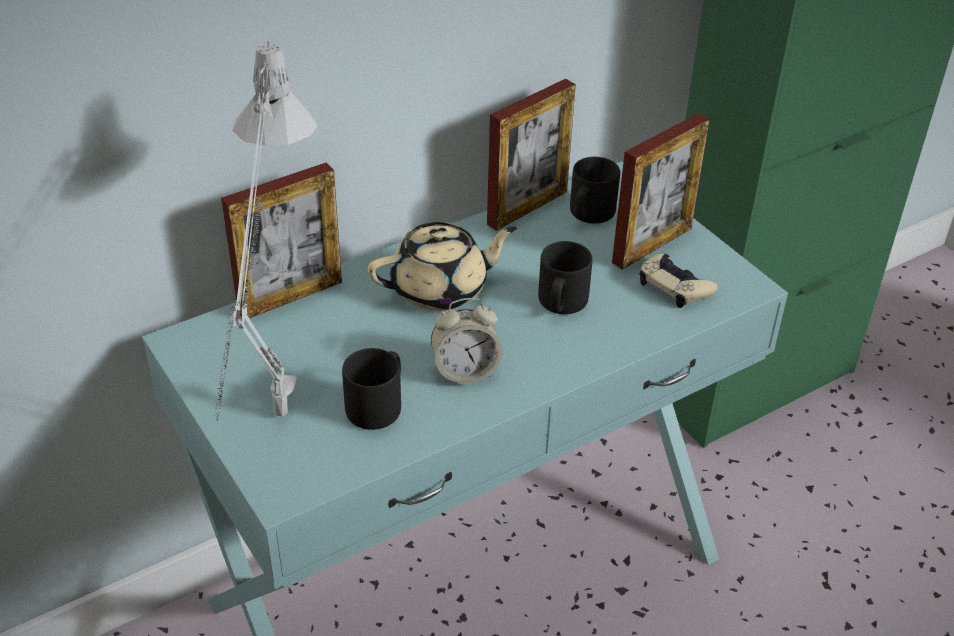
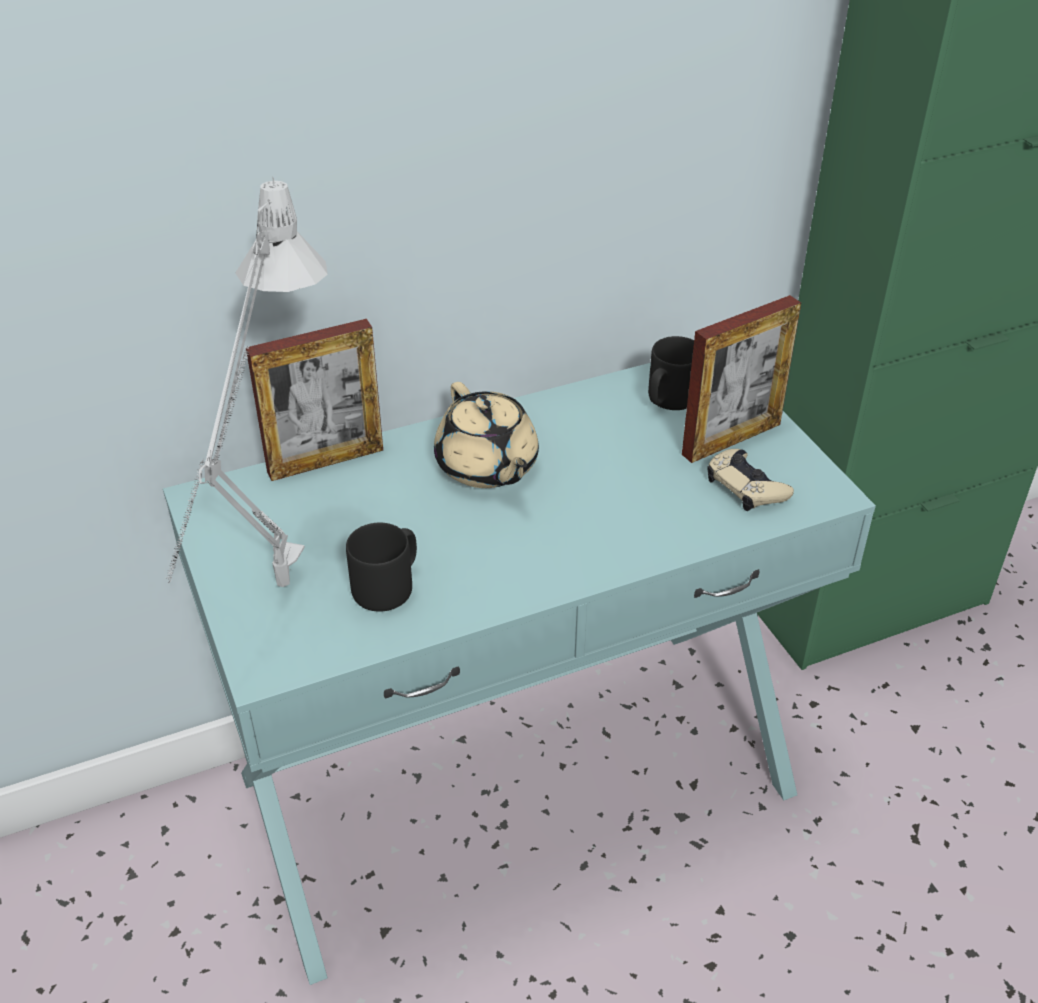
camera: 10 degrees right, 0 degrees up
beige teapot [368,222,517,311] -> beige teapot turned 75 degrees clockwise [434,382,539,488]
alarm clock [431,298,502,384] -> none
picture frame [487,79,576,231] -> none
black mug [538,241,592,314] -> none

